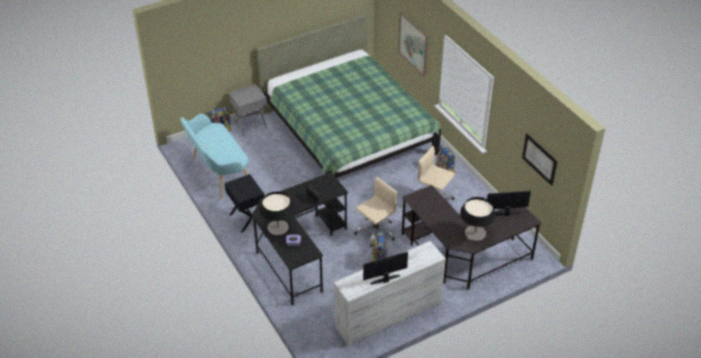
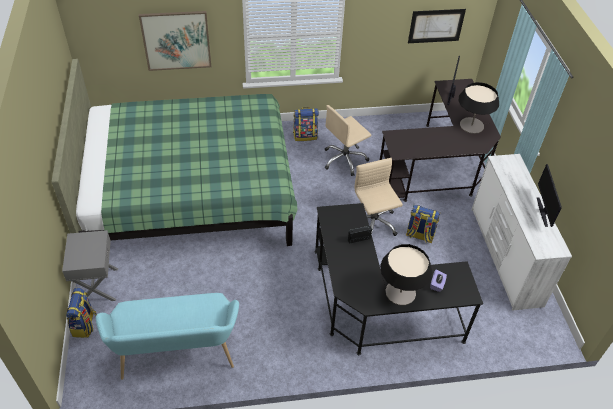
camera: 70 degrees left, 5 degrees up
black nightstand [225,174,264,233] -> none

